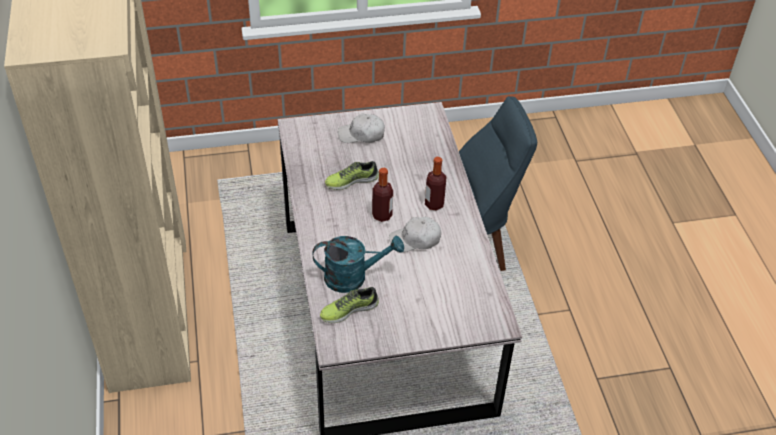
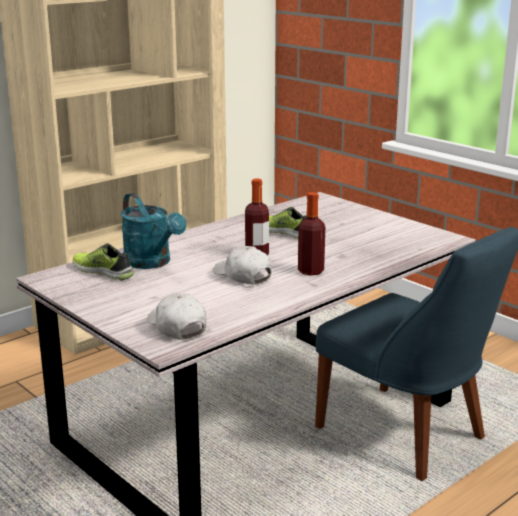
camera: 60 degrees right, 25 degrees down
white cap [338,113,385,143] -> white cap moved to [147,293,206,340]

